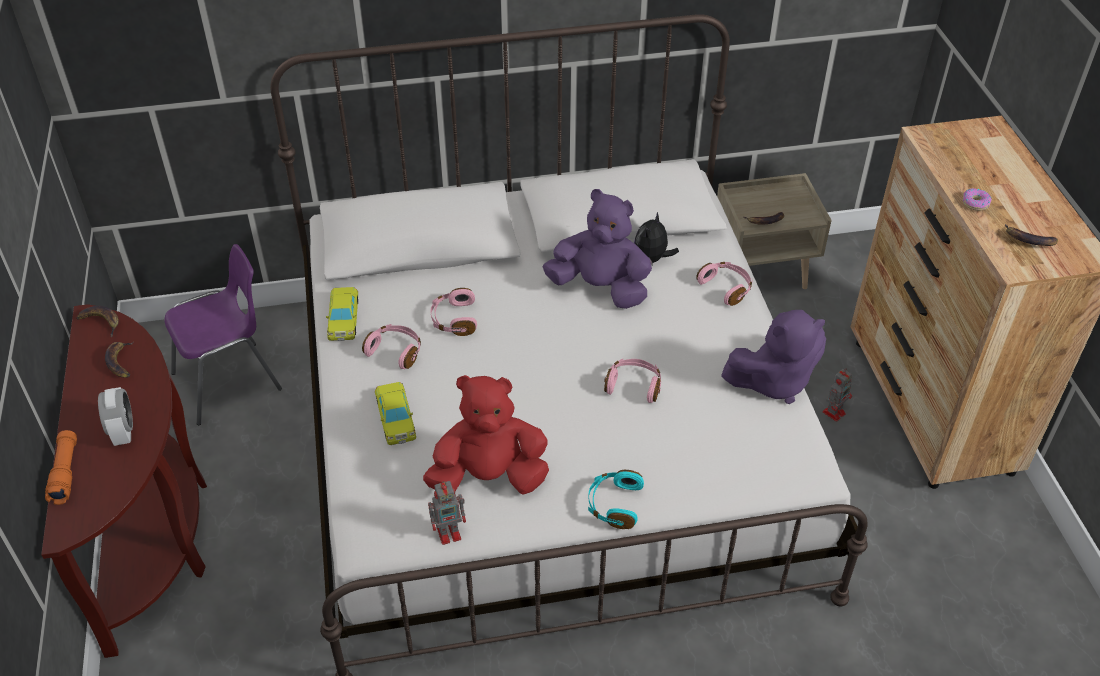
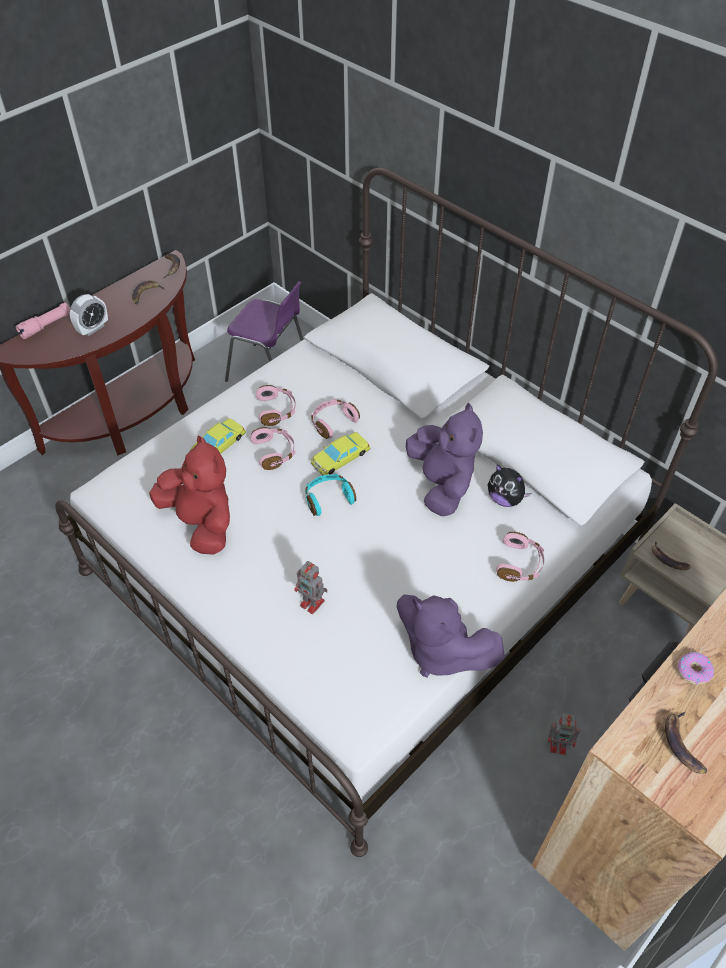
camera: 55 degrees right, 5 degrees up
orange flashlight [45,430,77,505] -> pink flashlight [16,303,70,339]
yellow toy car [326,287,358,341] -> yellow toy car moved to [311,432,371,475]
toy robot [428,481,466,545] -> toy robot moved to [294,561,328,614]
turquoise headphones [588,470,644,529] -> turquoise headphones moved to [305,473,356,516]
pink headphones [604,358,661,403] -> pink headphones moved to [251,427,296,470]
plush toy [634,212,679,266] -> plush toy turned 135 degrees counterclockwise [488,464,531,507]

